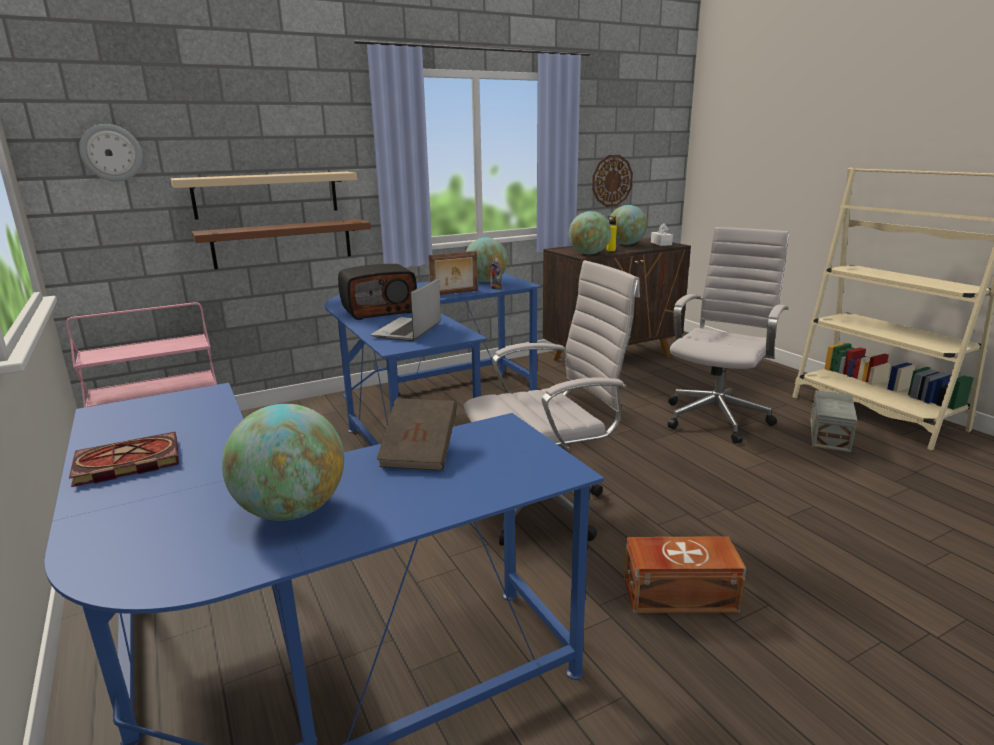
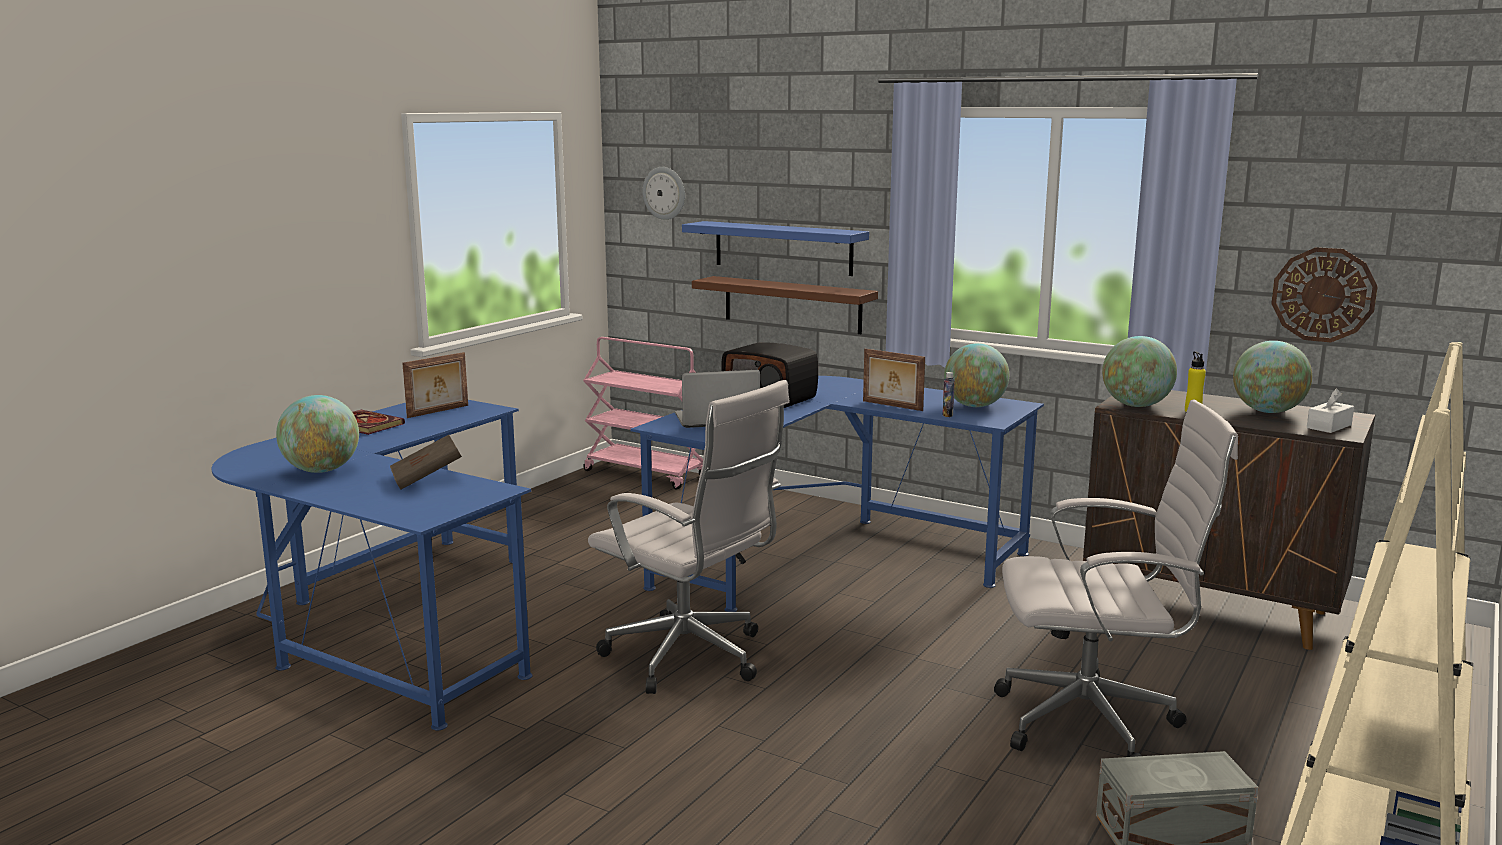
camera: 60 degrees right, 5 degrees down
beige shelf [171,172,357,220] -> blue shelf [682,221,869,276]
brown storage box [624,536,746,613] -> none
none -> picture frame [402,352,468,418]

